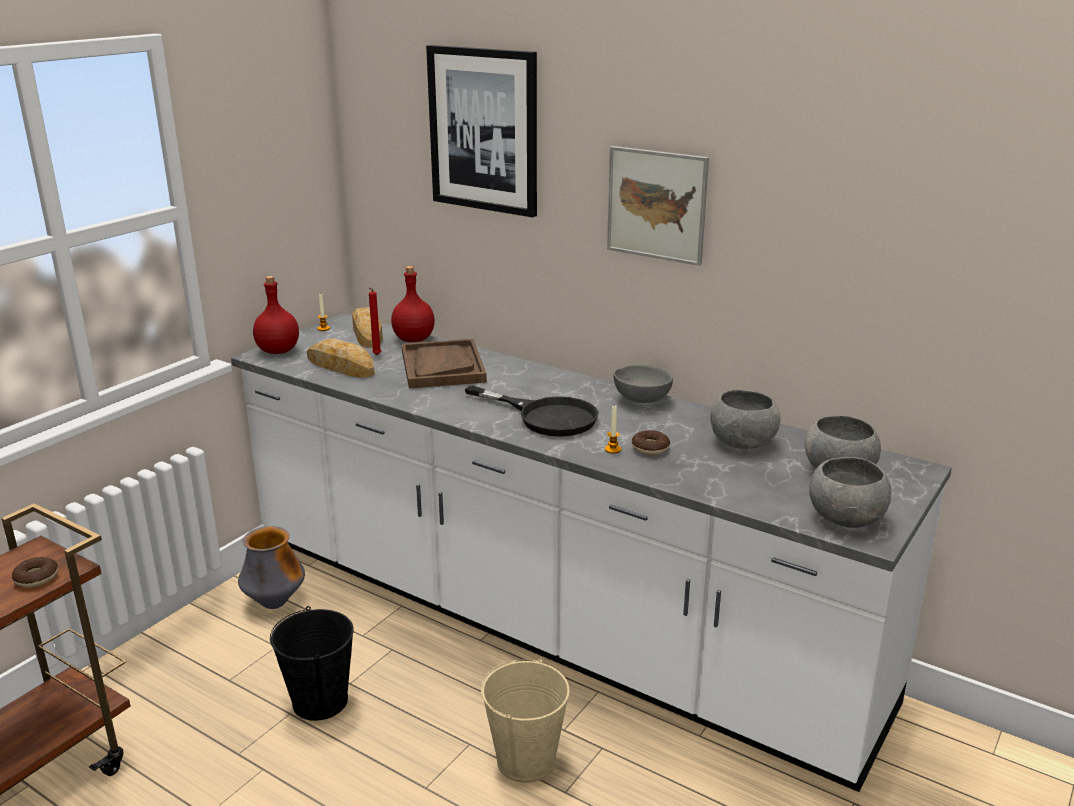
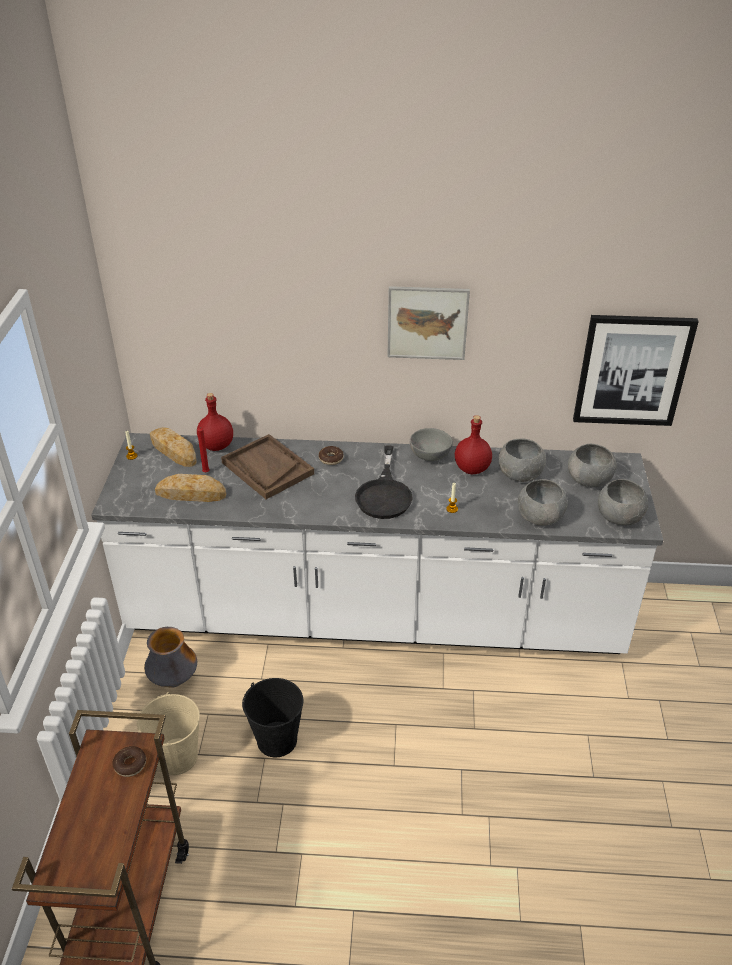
camera: 30 degrees left, 15 degrees up
red bottle [253,276,299,354] -> red bottle moved to [455,415,492,474]
picture [426,45,537,217] -> picture moved to [573,315,699,426]
black frying pan [465,385,599,437] -> black frying pan turned 90 degrees clockwise [355,445,413,519]
beige bucket [481,658,570,783] -> beige bucket moved to [137,692,200,775]
donut [632,430,670,456] -> donut moved to [319,446,344,465]
none -> grey bowl [518,479,568,525]

